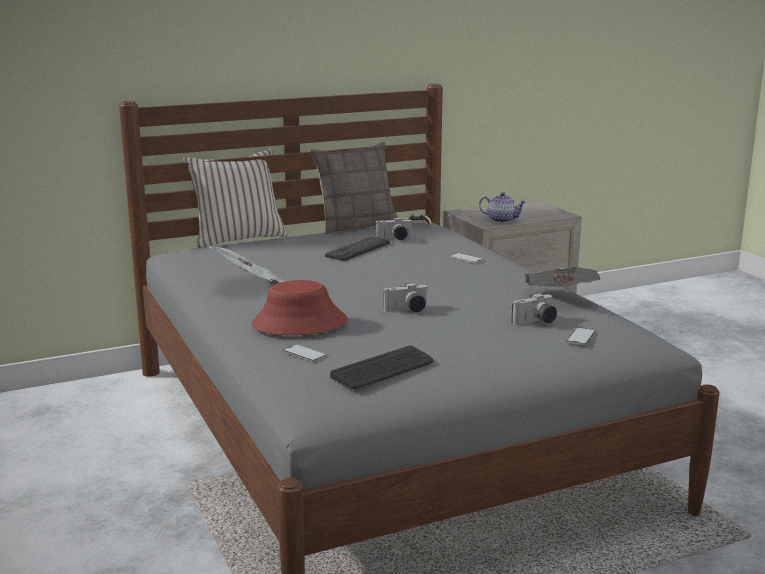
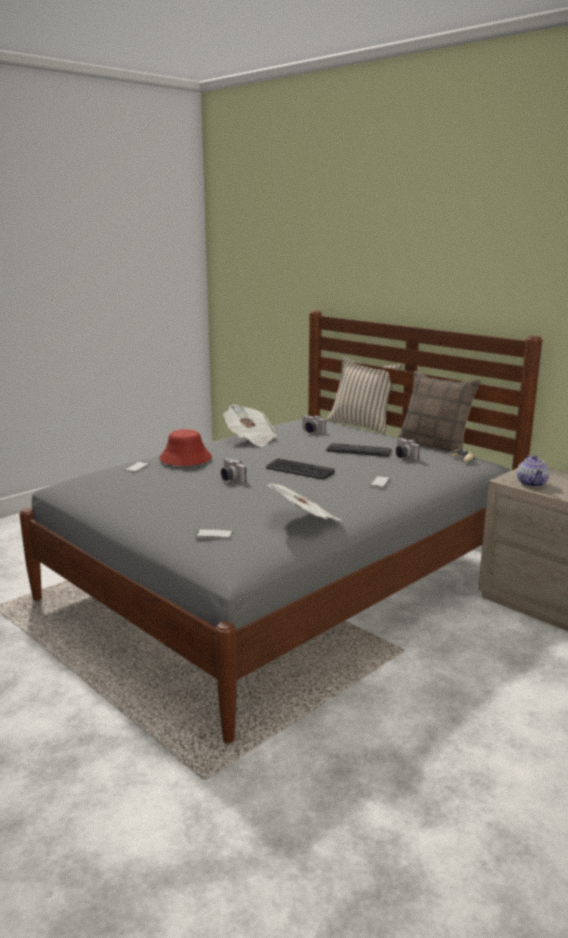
camera: 70 degrees right, 0 degrees up
keyboard [330,346,433,389] -> keyboard moved to [266,458,335,479]
camera [511,293,557,325] -> camera moved to [302,415,326,434]

